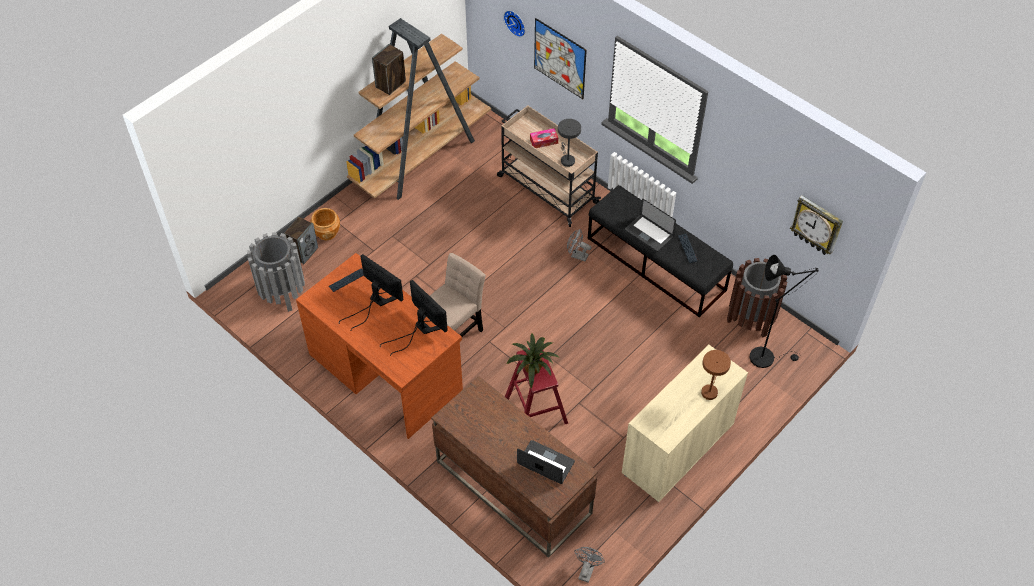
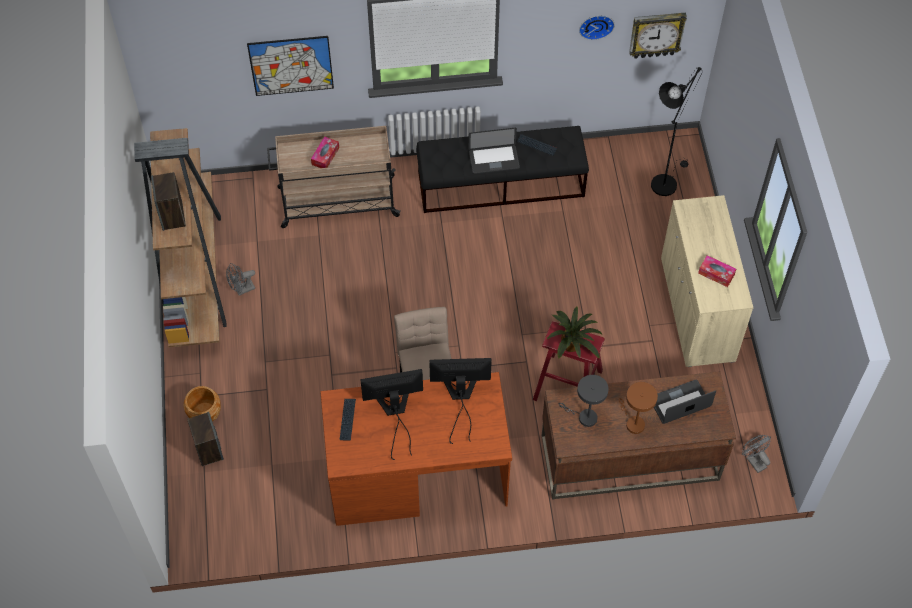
camera: 50 degrees left, 5 degrees up
grey trash can [247,232,305,312] -> none
wall clock [503,10,525,37] -> wall clock moved to [579,15,615,40]
grey table lamp [558,119,581,167] -> grey table lamp moved to [559,375,609,427]
grey fan [567,229,592,261] -> grey fan moved to [226,263,255,296]
brown table lamp [701,350,731,400] -> brown table lamp moved to [619,382,658,434]
brown trash can [727,258,787,337] -> none
none -> tissue box [698,255,736,287]

